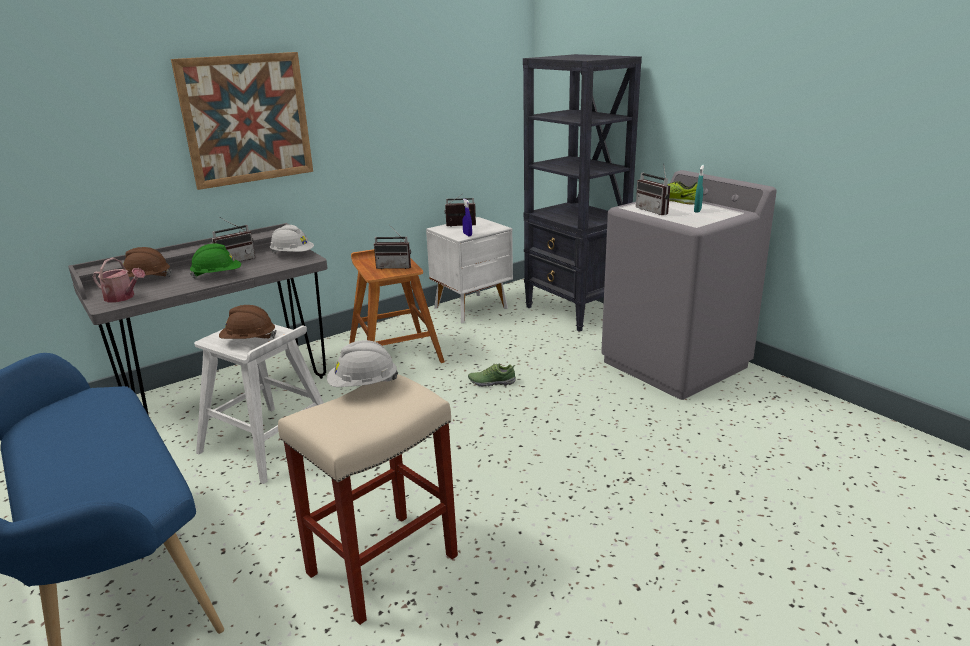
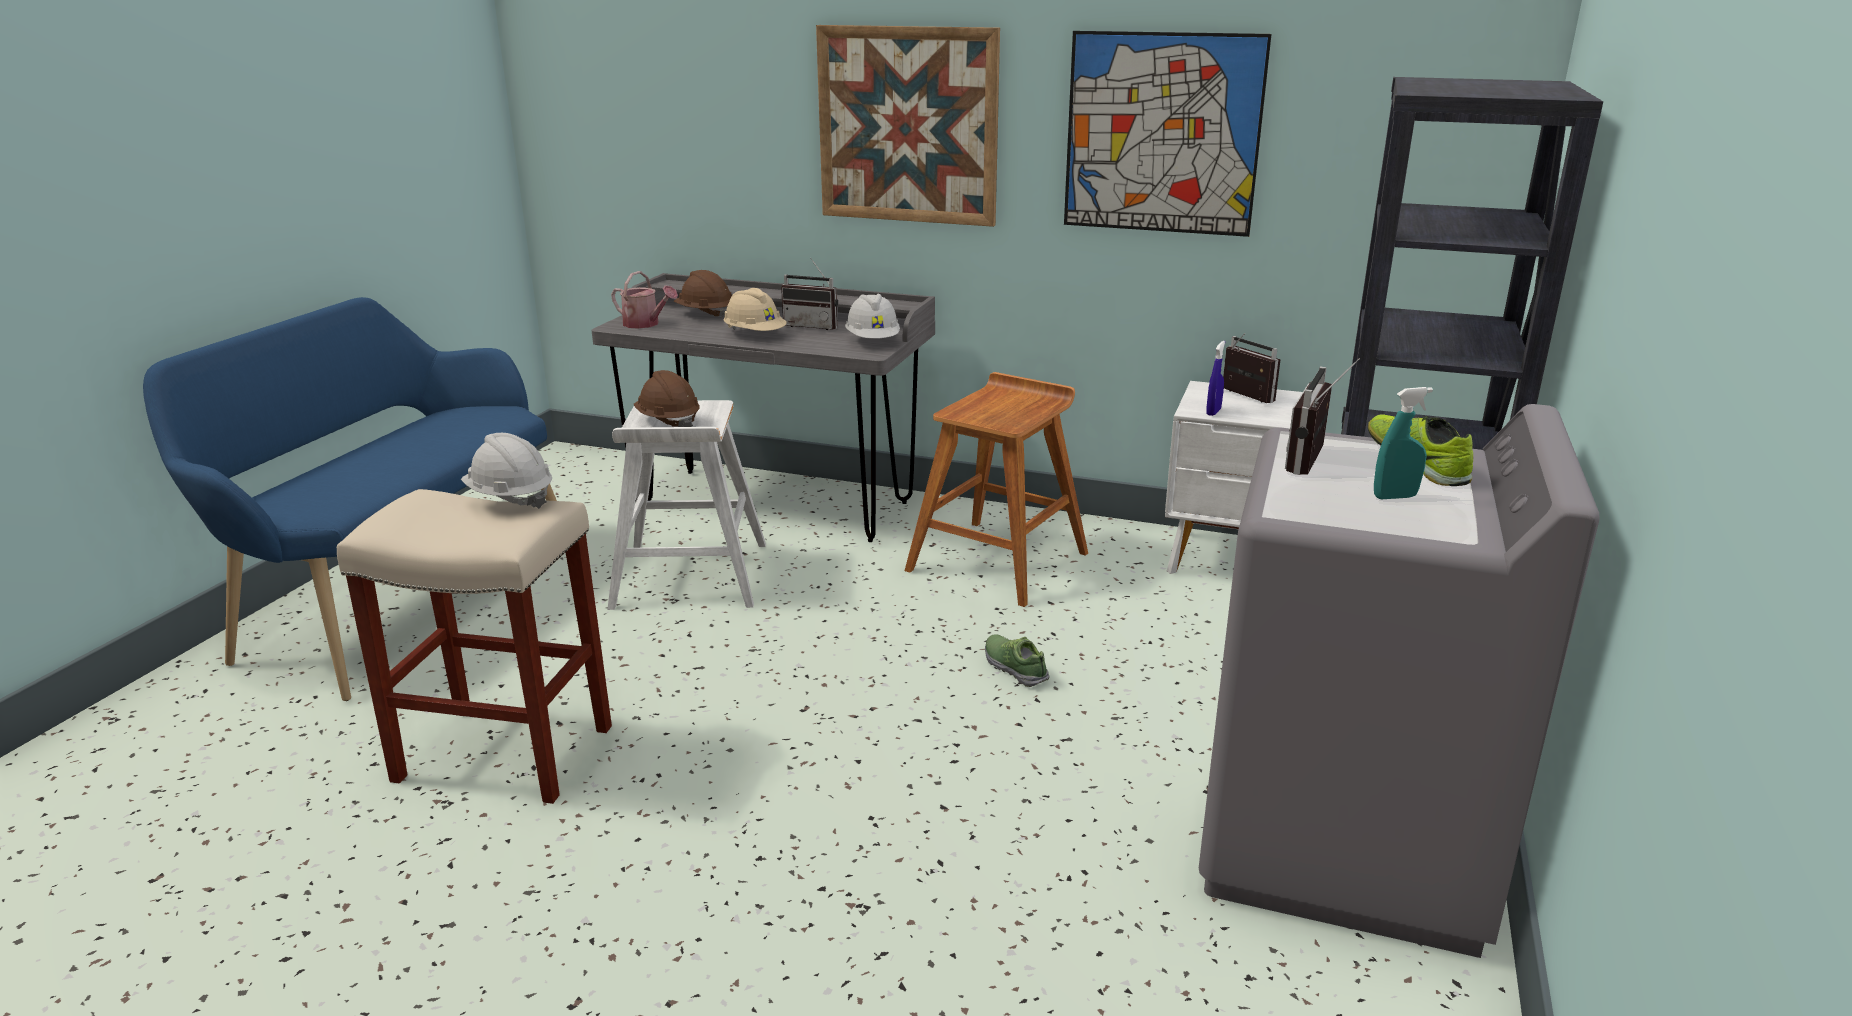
camera: 55 degrees right, 0 degrees up
watering can [92,258,145,303] -> watering can turned 45 degrees counterclockwise [611,271,678,329]
green hard hat [190,243,241,279] -> beige hard hat [723,288,787,331]
radio [374,226,411,269] -> none
none -> picture [1064,31,1272,237]

